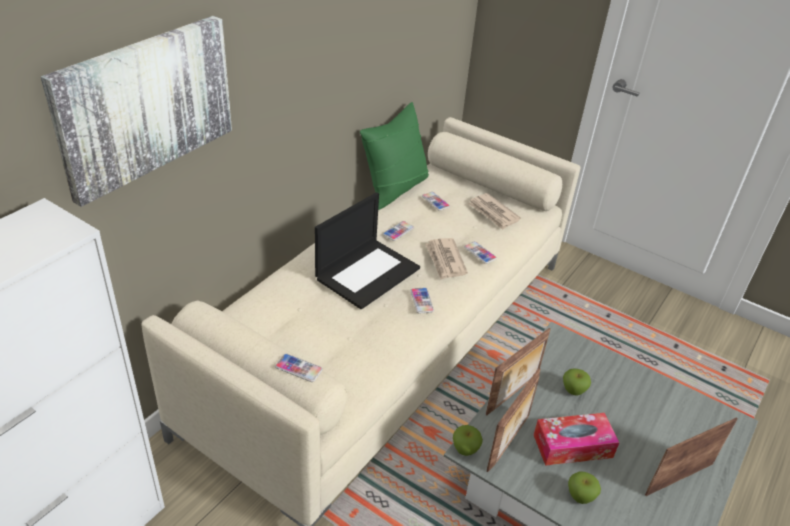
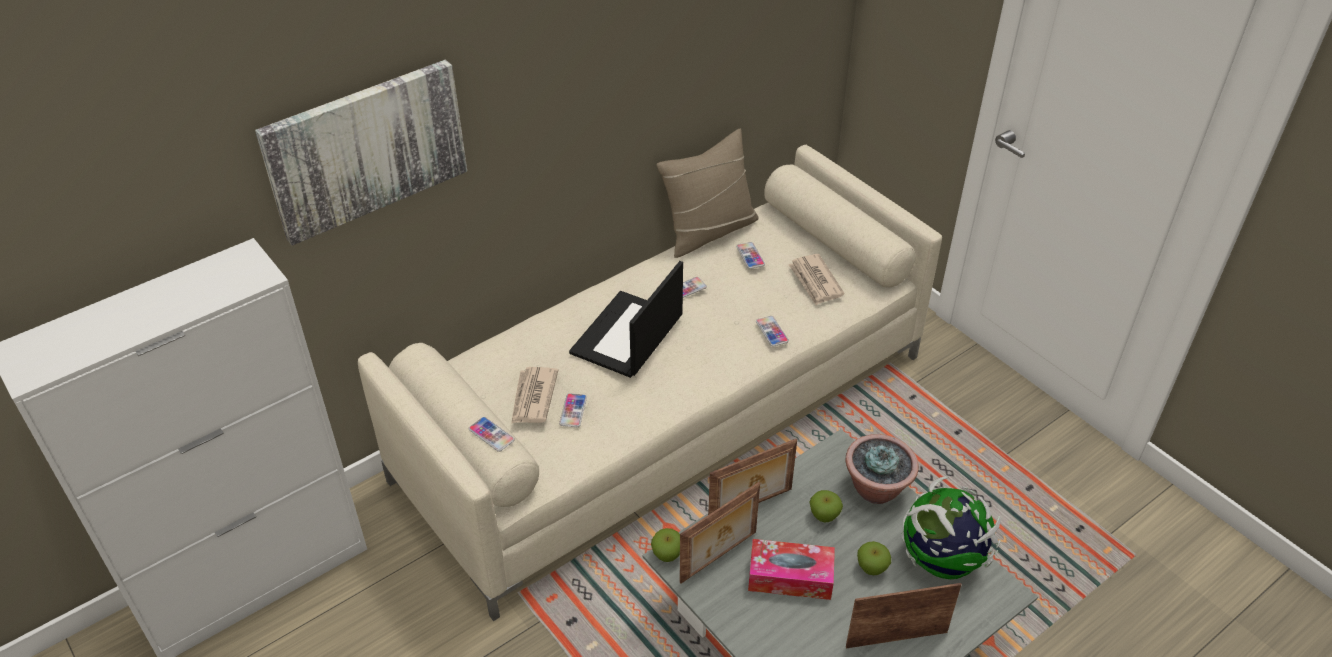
camera: 20 degrees right, 5 degrees up
laptop [315,192,420,309] -> laptop turned 150 degrees clockwise [569,261,683,378]
green pillow [360,102,429,210] -> beige pillow [656,129,759,258]
phone [410,287,434,313] -> phone moved to [559,393,587,427]
newspaper [425,238,468,279] -> newspaper moved to [511,367,558,424]
apple [568,471,601,504] -> apple moved to [857,541,891,575]
none -> potted plant [845,434,919,504]
none -> globe [901,476,1001,579]

